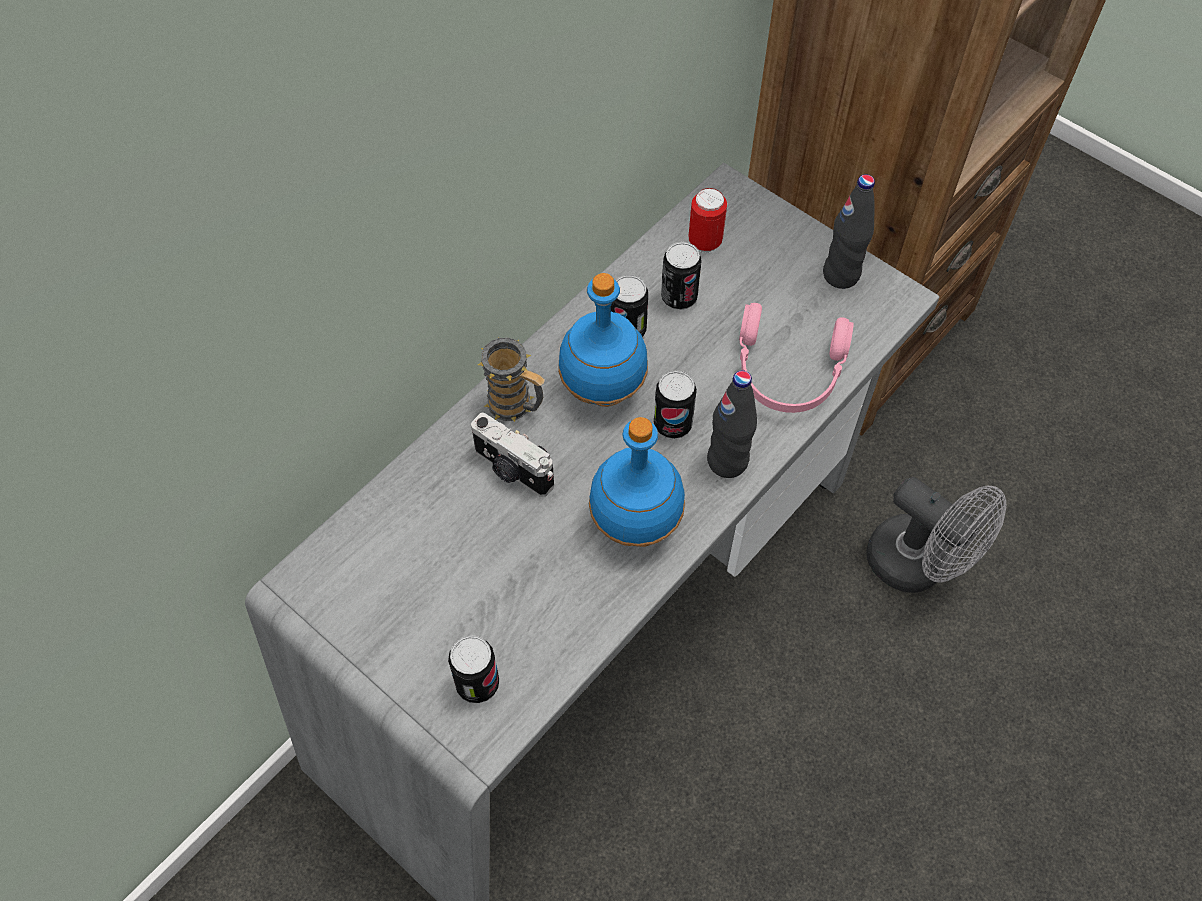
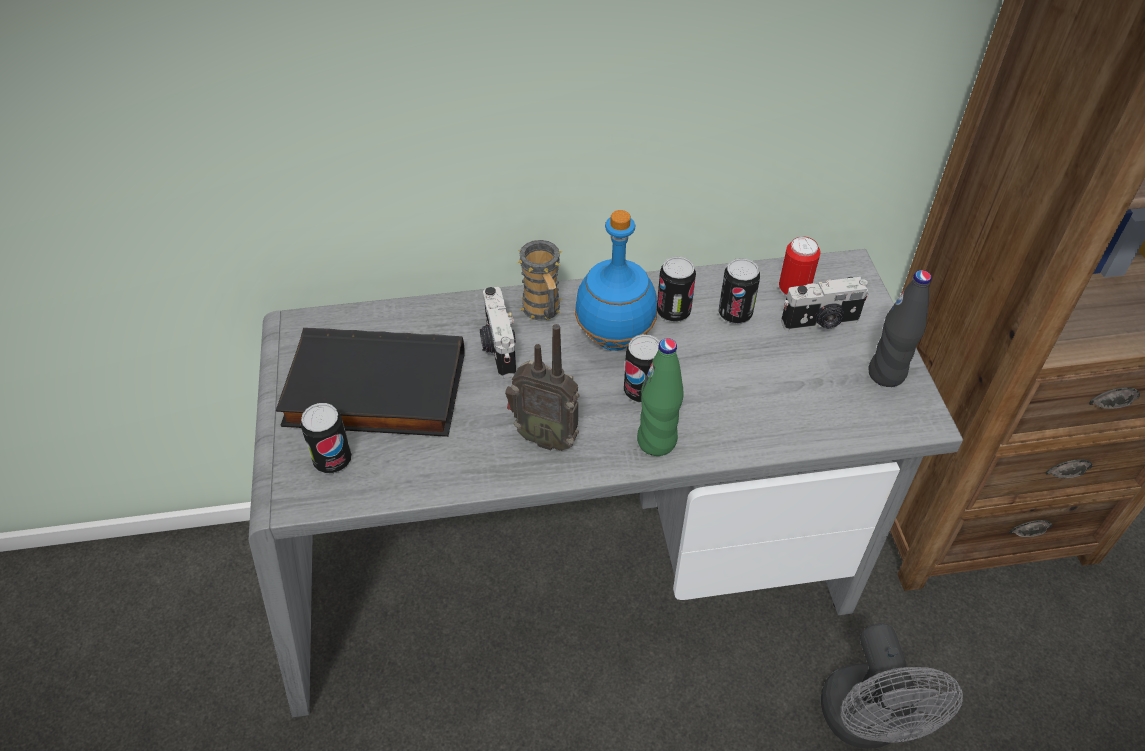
camera: 40 degrees right, 10 degrees down
blue bottle [589,417,685,547] -> radio [505,324,580,451]
black bottle [707,370,757,478] -> green bottle [637,338,684,456]
pink headphones [739,303,854,413] -> none
none -> black book [276,328,465,437]
none -> camera [781,277,869,331]

